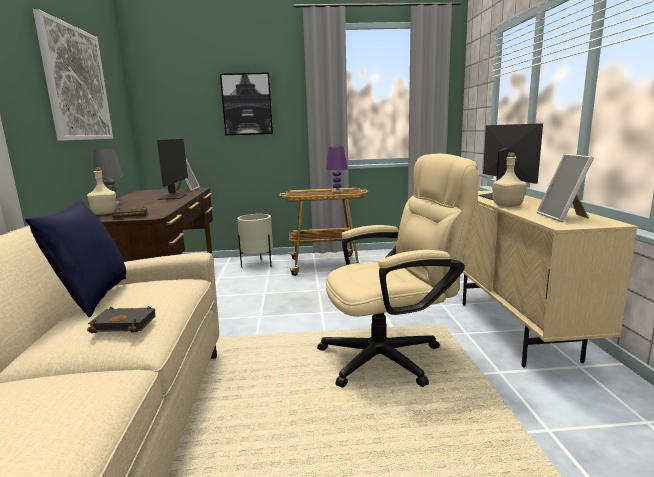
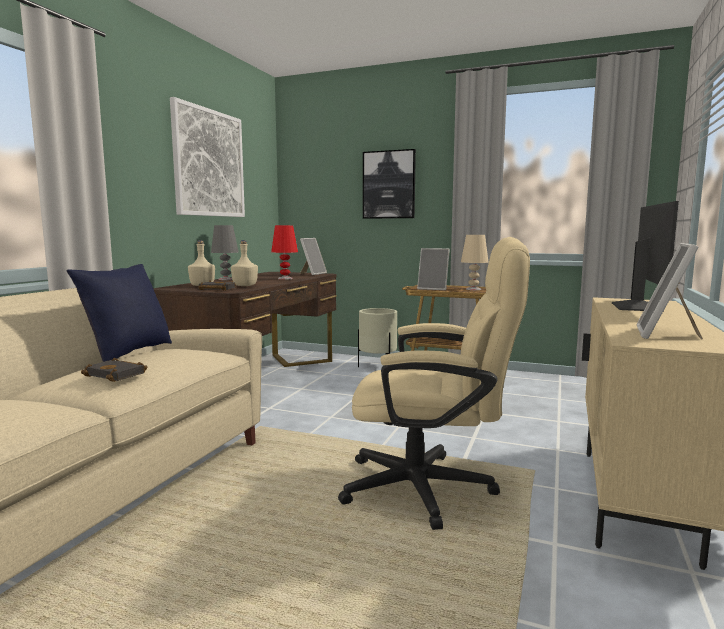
camera: 25 degrees right, 5 degrees down
monitor [157,139,188,200] -> red table lamp [271,225,298,280]
purple table lamp [326,147,348,192] -> beige table lamp [461,235,488,290]
beige bottle [492,152,527,207] -> beige bottle moved to [231,240,258,286]
none -> picture frame [417,248,450,290]

